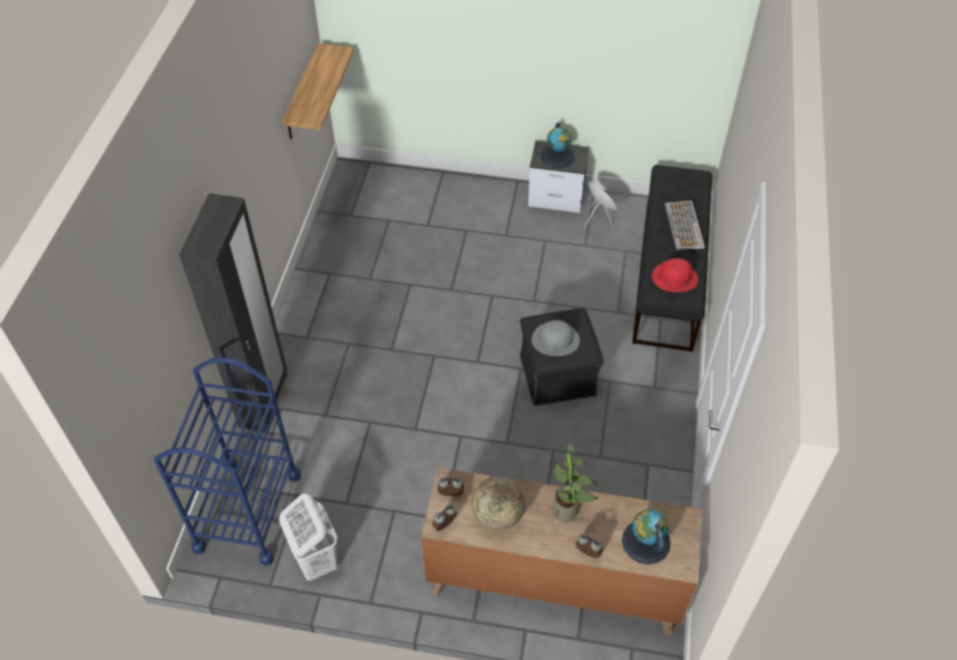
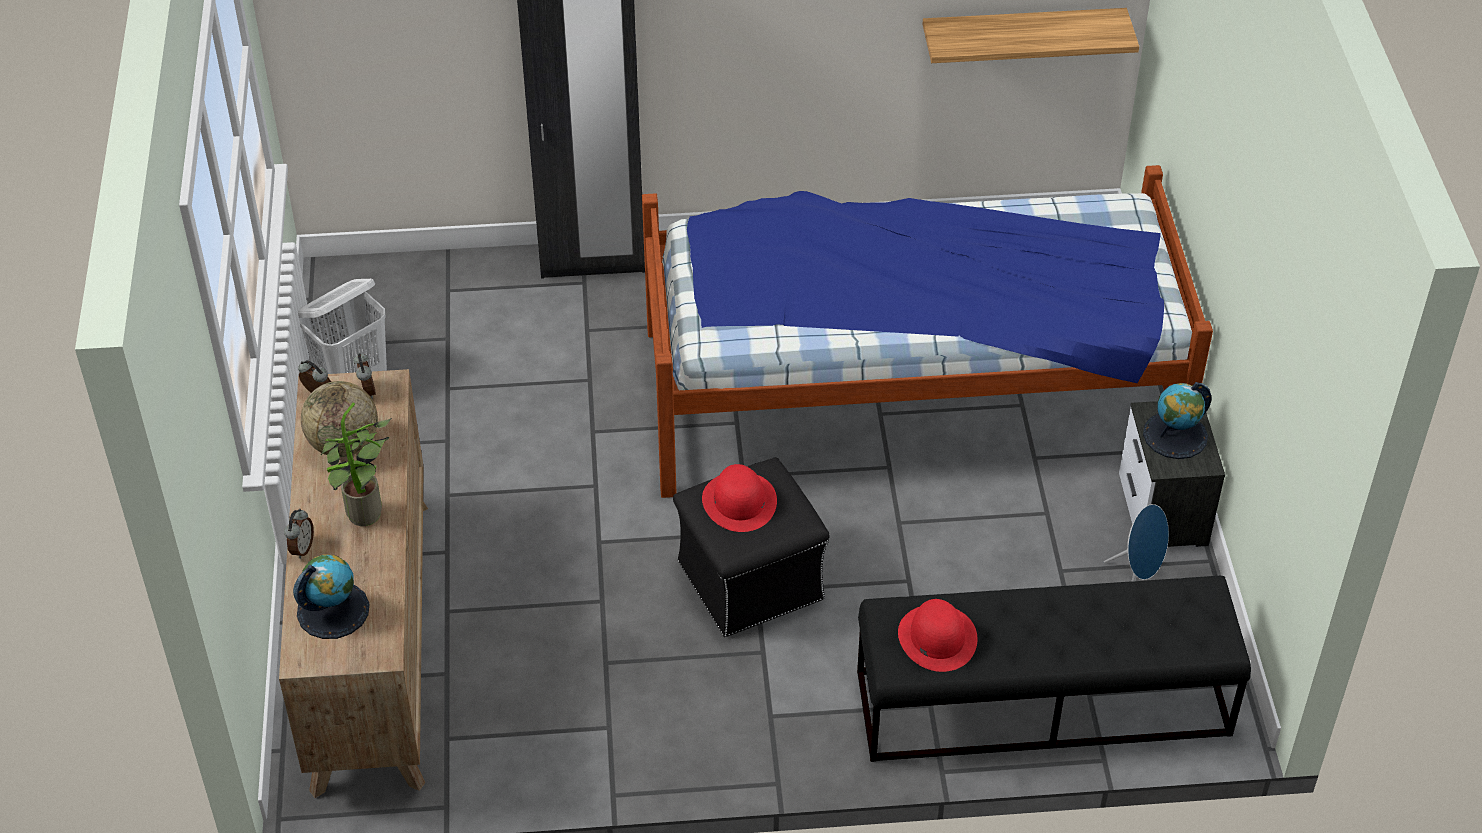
camera: 75 degrees right, 5 degrees down
blue cart [154,357,301,566] -> none
grey hat [532,320,580,356] -> red hat [702,464,777,532]
keyboard [665,200,705,250] -> none
none -> bed [642,165,1213,498]

